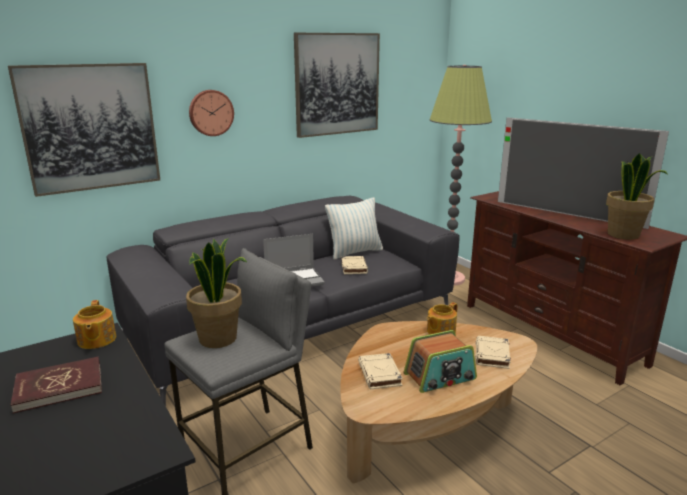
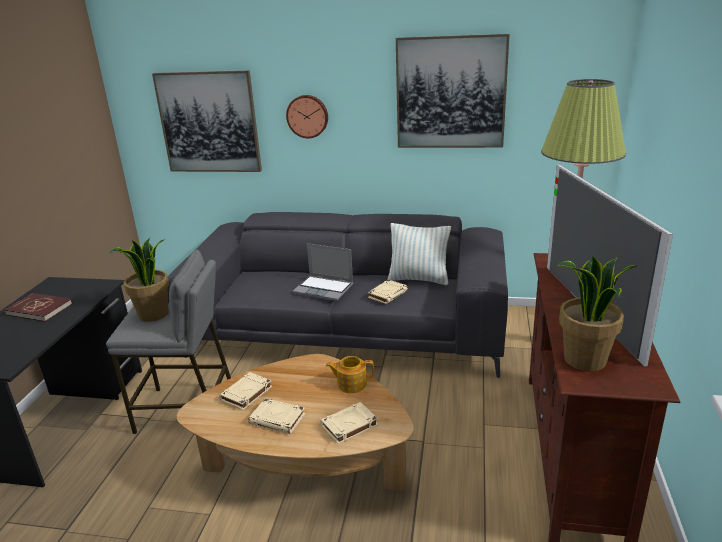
camera: 45 degrees right, 5 degrees up
teapot [73,300,116,349] -> none
radio [404,330,477,393] -> beige book [248,398,305,434]

